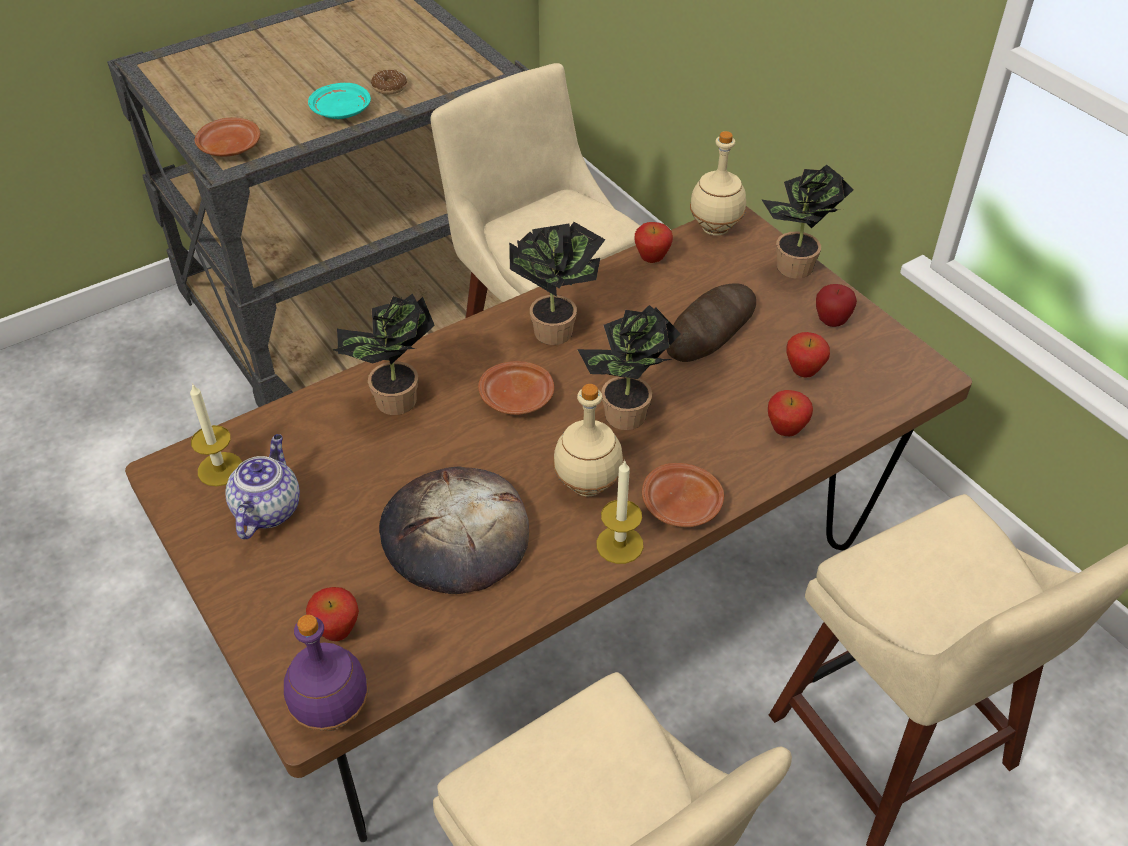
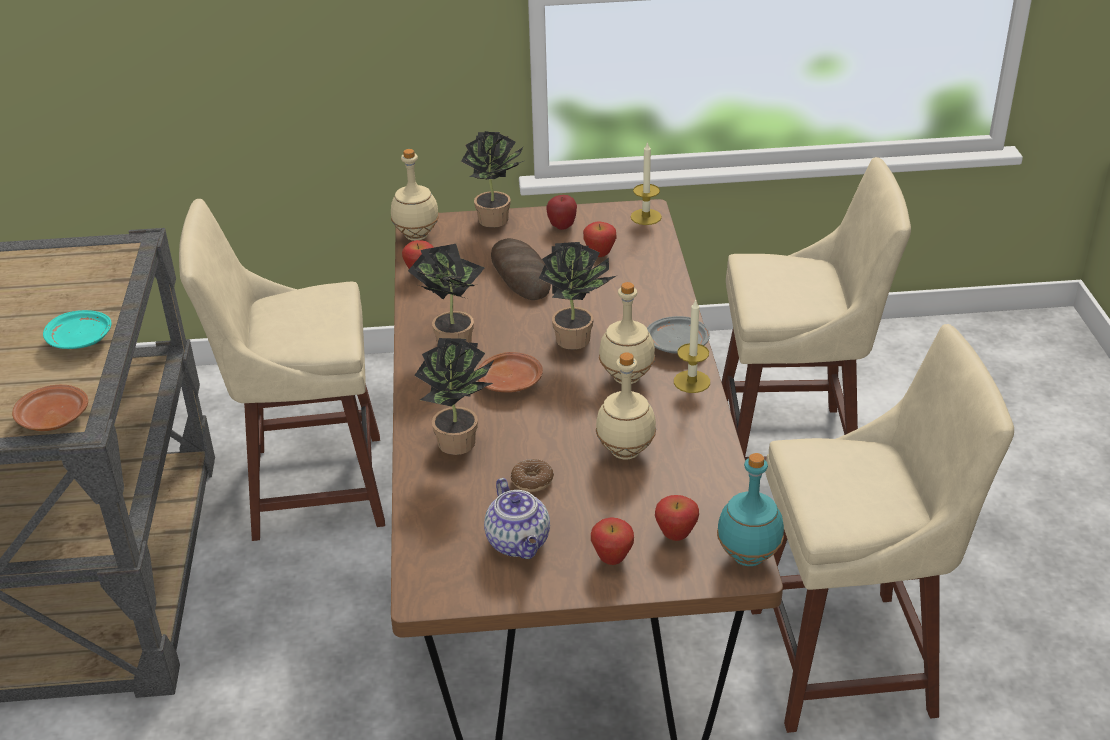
camera: 60 degrees left, 10 degrees down
candle [190,383,242,486] -> candle moved to [630,141,662,225]
teapot [225,434,300,540] -> teapot turned 150 degrees counterclockwise [484,478,550,559]
purple bottle [284,615,369,731] -> turquoise bottle [717,453,784,566]
donut [371,70,407,94] -> donut moved to [511,459,554,492]
bread [379,466,529,594] -> beige bottle [596,352,656,460]
brown plate [642,463,724,527] -> grey plate [647,316,710,354]
apple [768,390,813,436] -> apple moved to [591,517,634,565]

